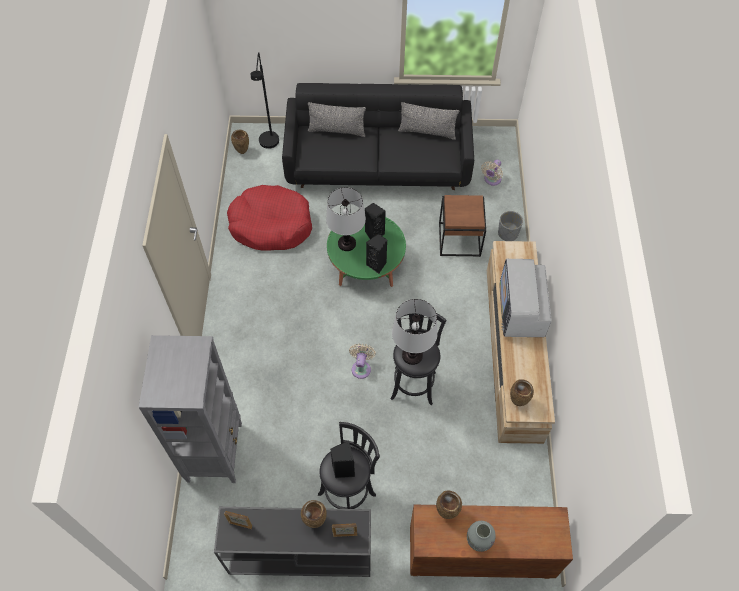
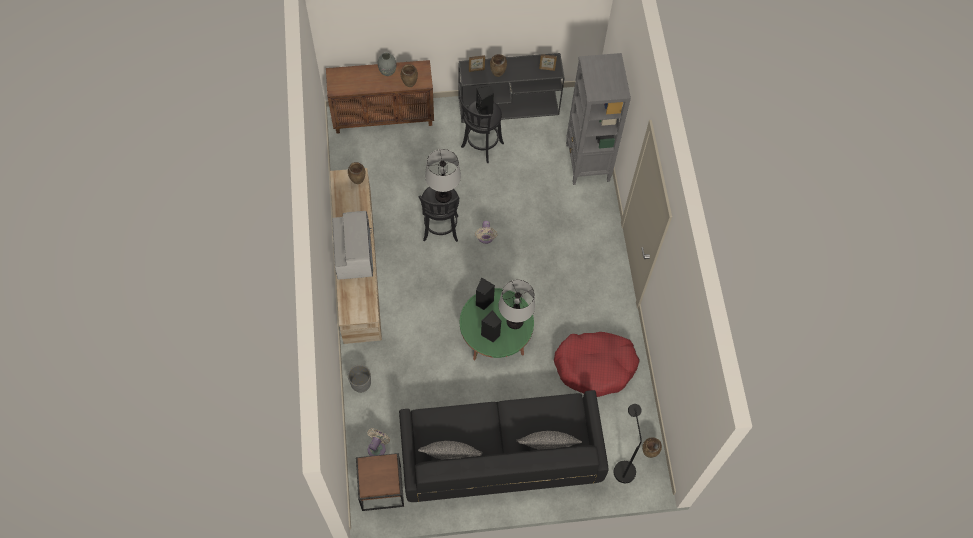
camera: 170 degrees right, 5 degrees up
brown side table [439,195,486,257] -> brown side table moved to [356,453,404,511]

